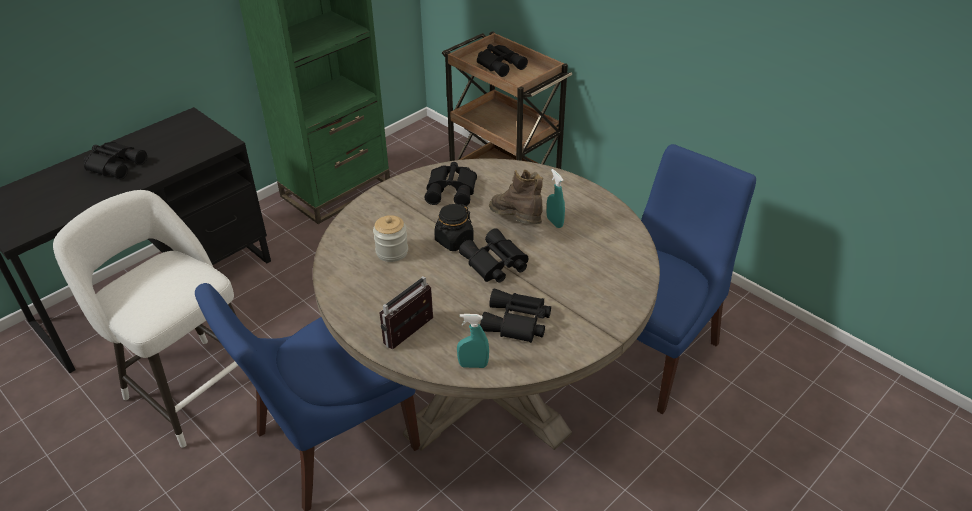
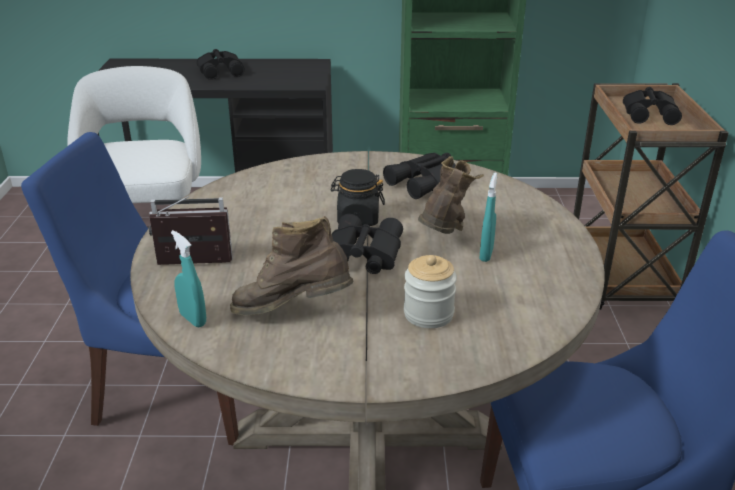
camera: 45 degrees right, 10 degrees down
jar [373,215,408,262] -> jar moved to [404,255,457,328]
black binoculars [480,289,551,343] -> brown boot [230,216,353,316]

